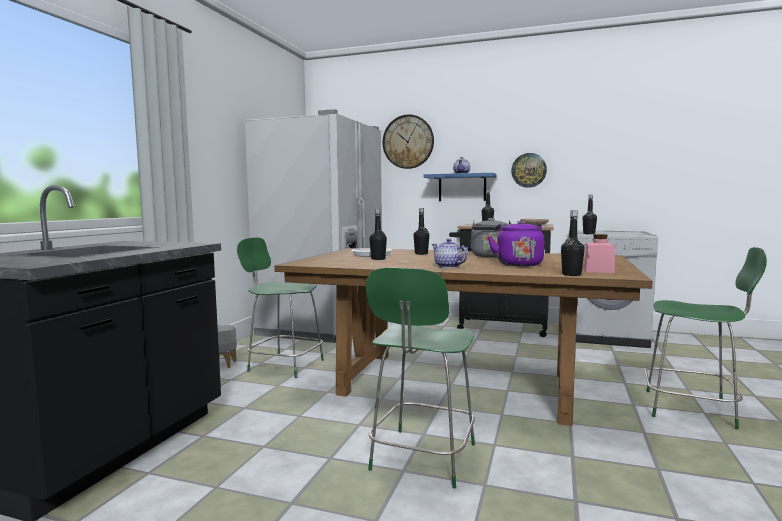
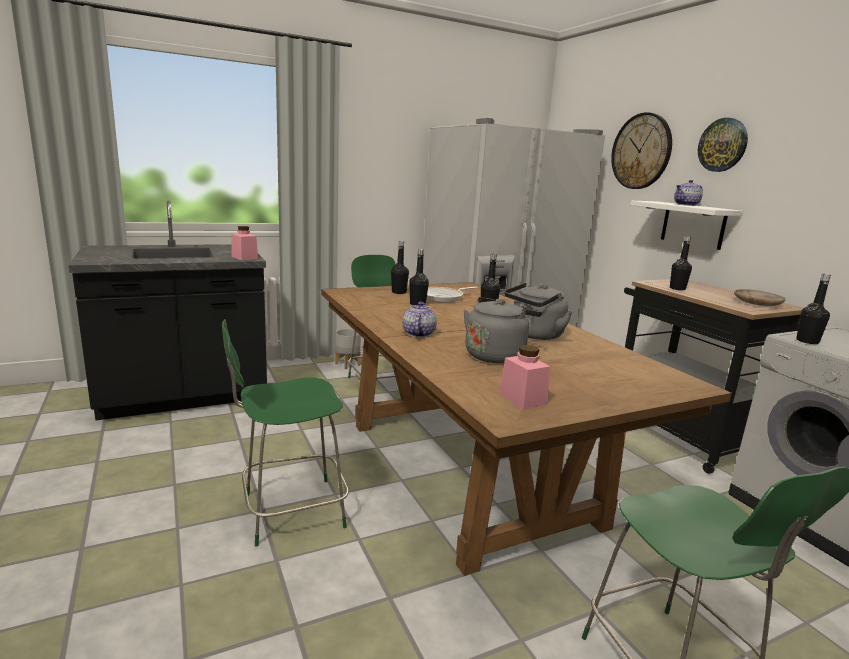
camera: 45 degrees right, 10 degrees up
blue shelf [423,173,496,201] -> white shelf [630,201,743,250]
purple kettle [488,220,544,267] -> grey kettle [464,297,542,364]
wall clock [511,153,547,188] -> wall clock moved to [698,118,748,172]
black bottle [561,211,585,276] -> black bottle moved to [391,241,409,294]
none -> pink jar [231,226,258,260]

